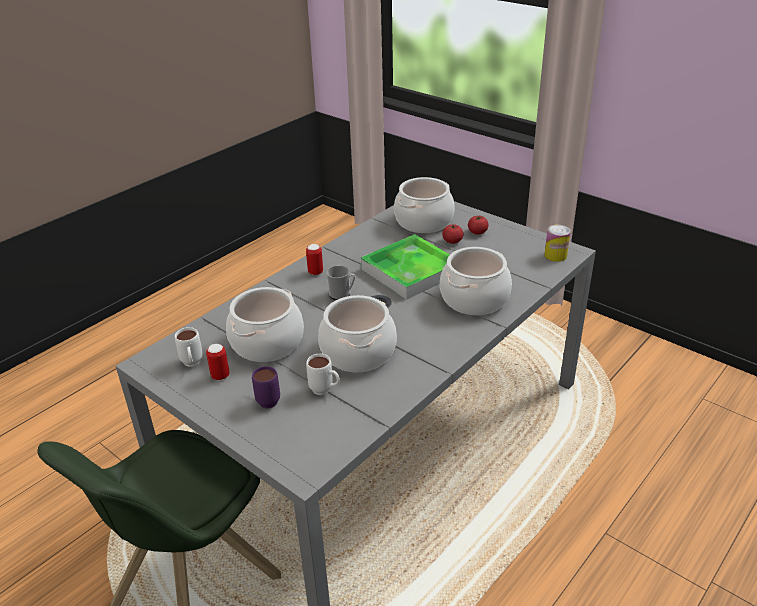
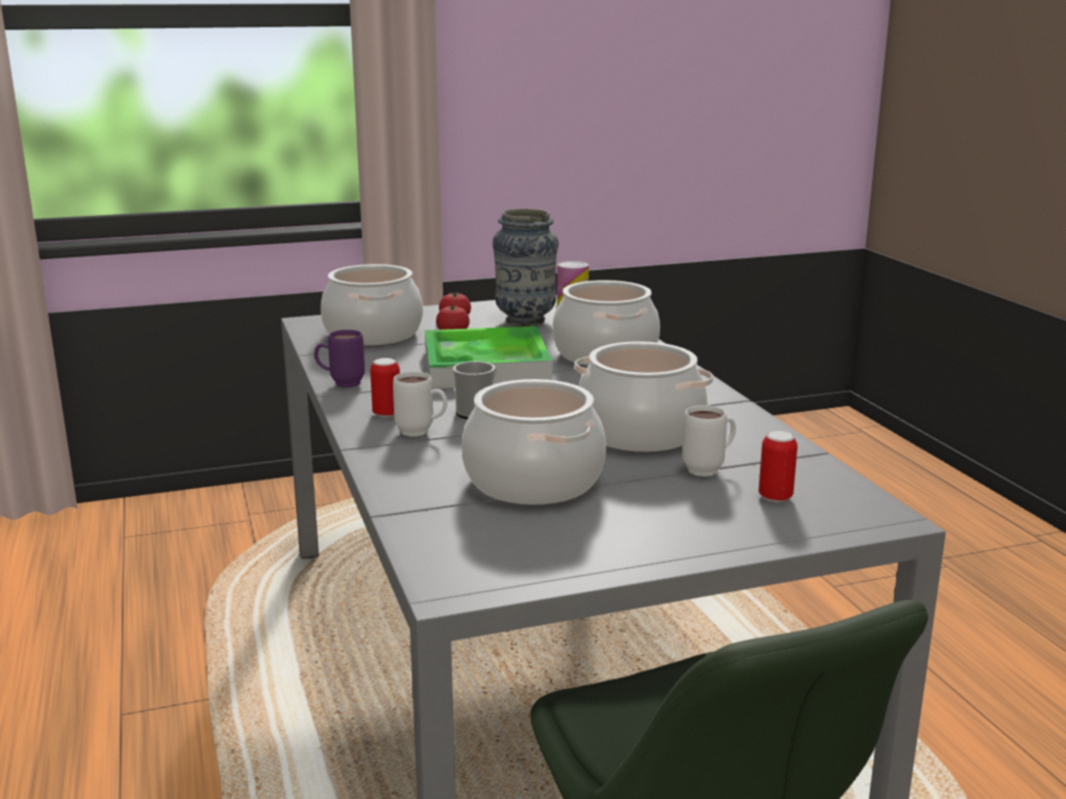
camera: 60 degrees left, 15 degrees down
white mug [175,327,203,367] -> white mug moved to [393,371,447,437]
can [206,344,230,380] -> can moved to [759,431,797,503]
purple mug [252,366,280,409] -> purple mug moved to [314,330,365,388]
none -> vase [492,208,558,326]

